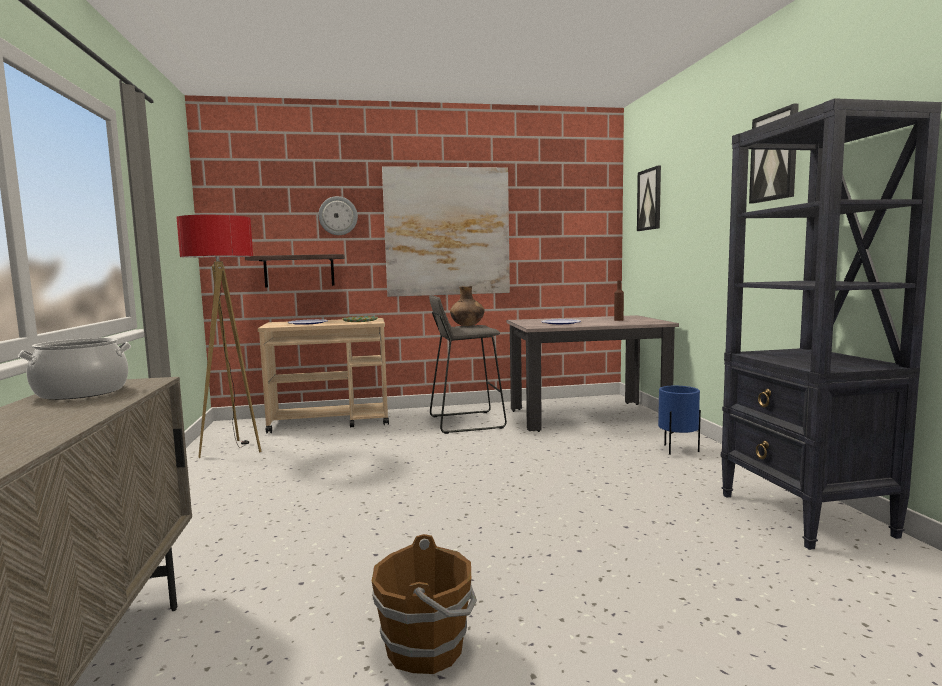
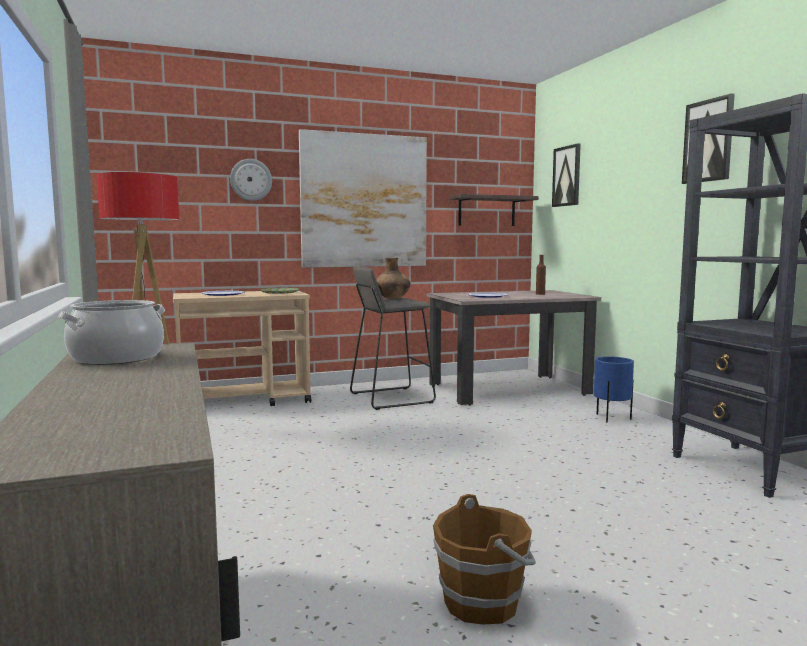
camera: 10 degrees left, 0 degrees up
shelf [245,254,345,287] -> shelf moved to [449,194,538,226]

